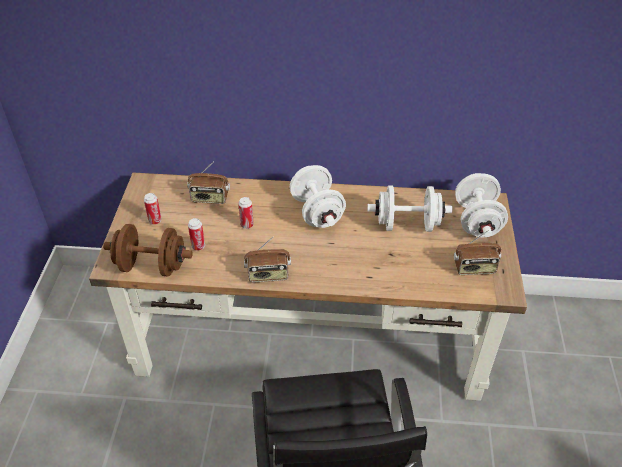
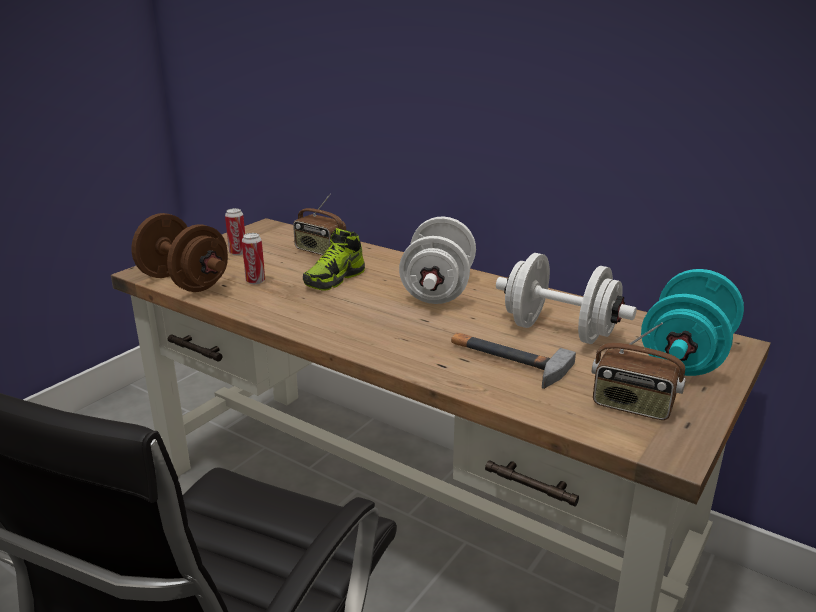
camera: 30 degrees right, 20 degrees down
can [238,197,254,229] -> shoe [303,228,365,290]
radio [244,236,291,282] -> none
white dumbbell [455,173,508,237] -> turquoise dumbbell [641,269,744,376]
none -> hammer [451,333,576,389]

